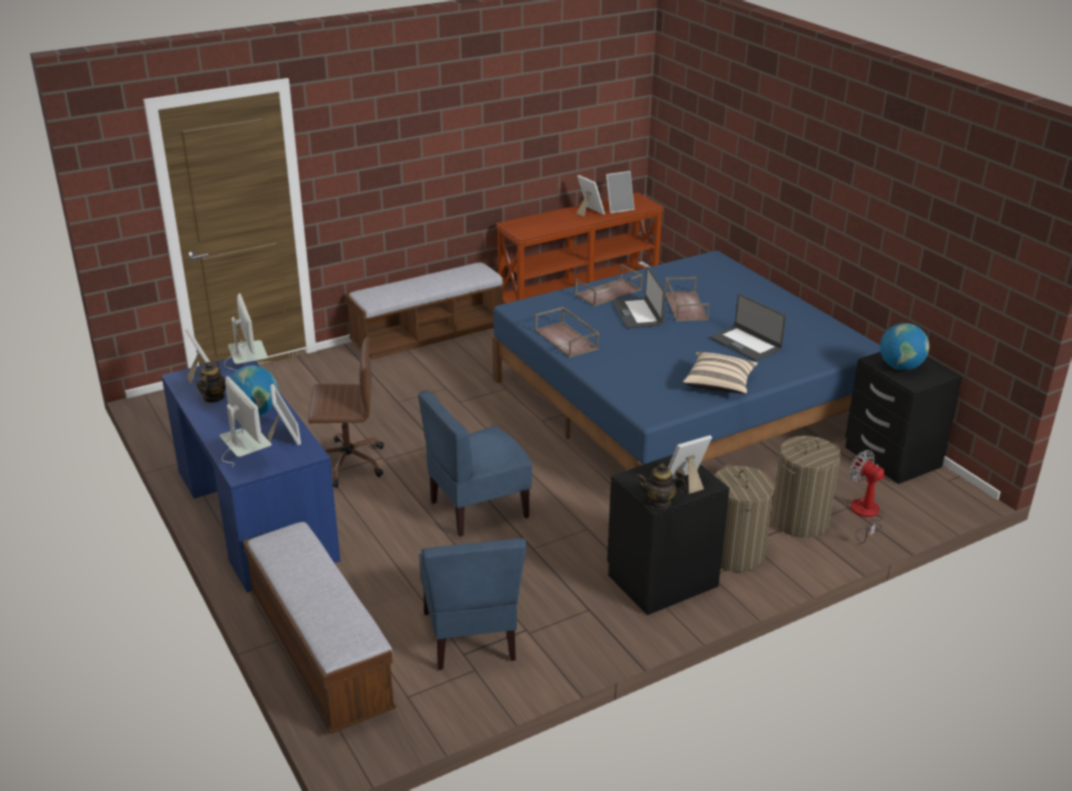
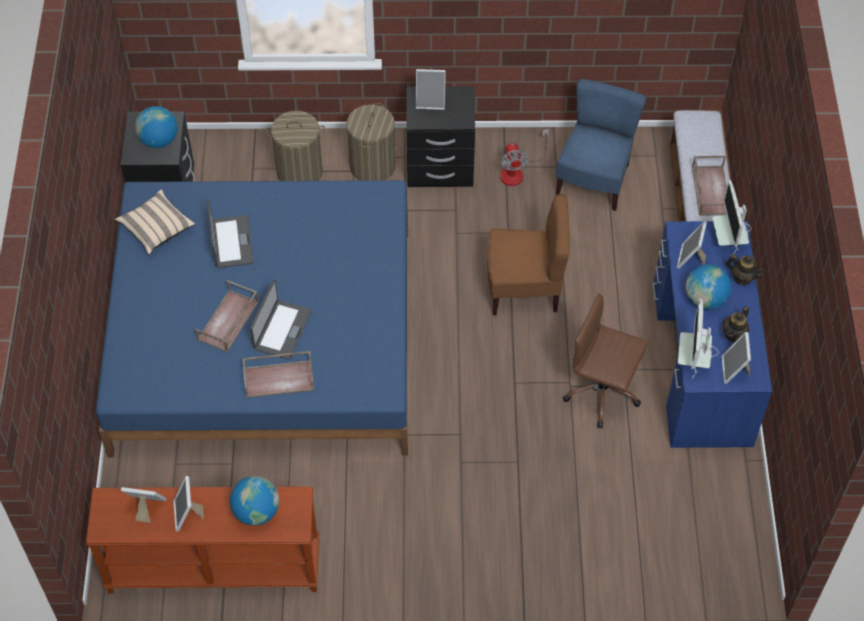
camera: 150 degrees left, 25 degrees up
bench [345,262,504,360] -> none
blue chair [418,391,532,537] -> brown chair [487,194,570,315]
brown tray [535,307,599,358] -> brown tray moved to [692,156,727,216]
teapot [636,463,687,509] -> teapot moved to [725,254,766,285]
beige pillow [683,352,758,394] -> beige pillow moved to [115,189,195,255]
fan [849,450,884,544] -> fan moved to [500,129,549,186]
none -> globe [230,476,279,526]

